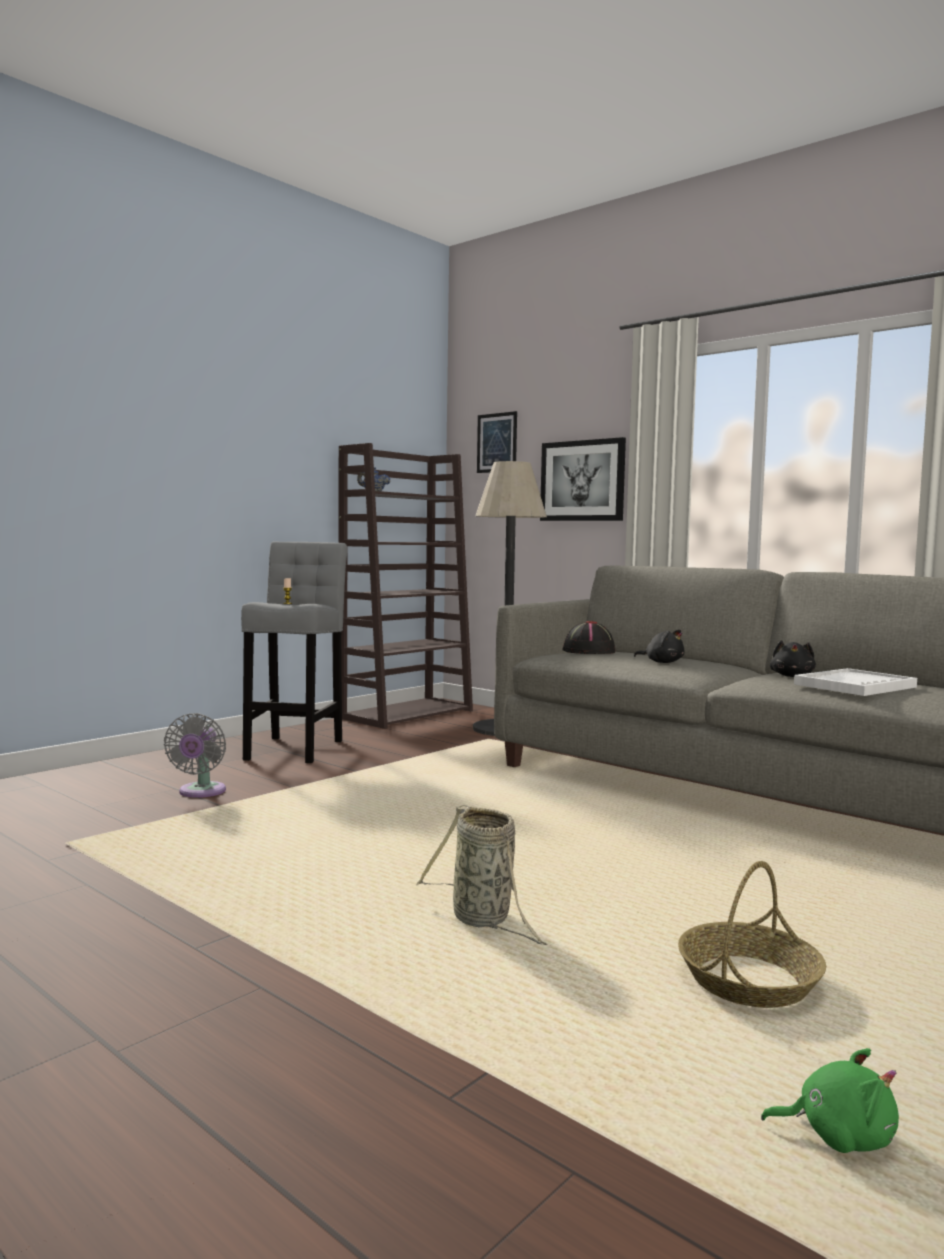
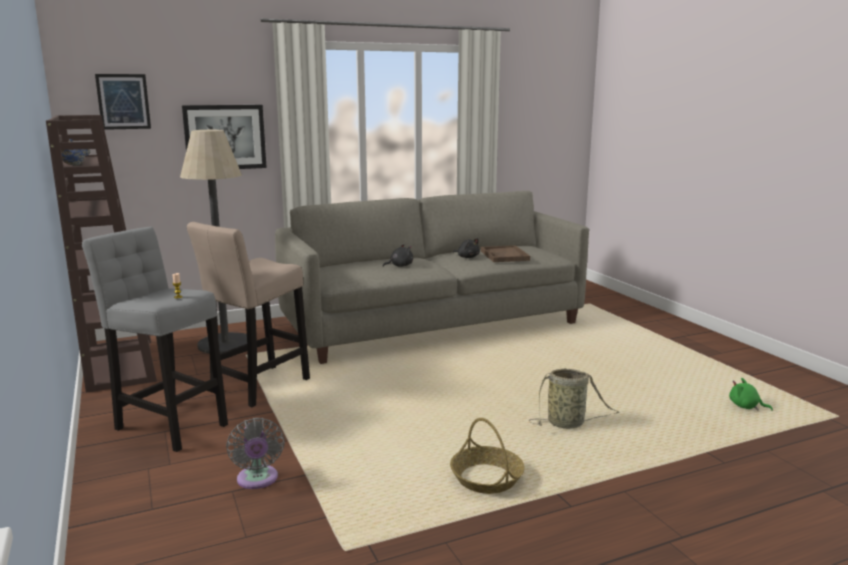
camera: 65 degrees left, 10 degrees up
grey fan [164,713,226,798] -> grey fan turned 45 degrees clockwise [226,418,285,489]
black hat [562,621,615,654] -> none
basket [678,861,826,1008] -> basket moved to [450,418,525,494]
green plush toy [761,1048,899,1153] -> green plush toy turned 90 degrees counterclockwise [729,378,773,411]
white tray [794,668,917,696] -> brown tray [481,245,530,262]
none -> beige stool [187,222,310,407]

